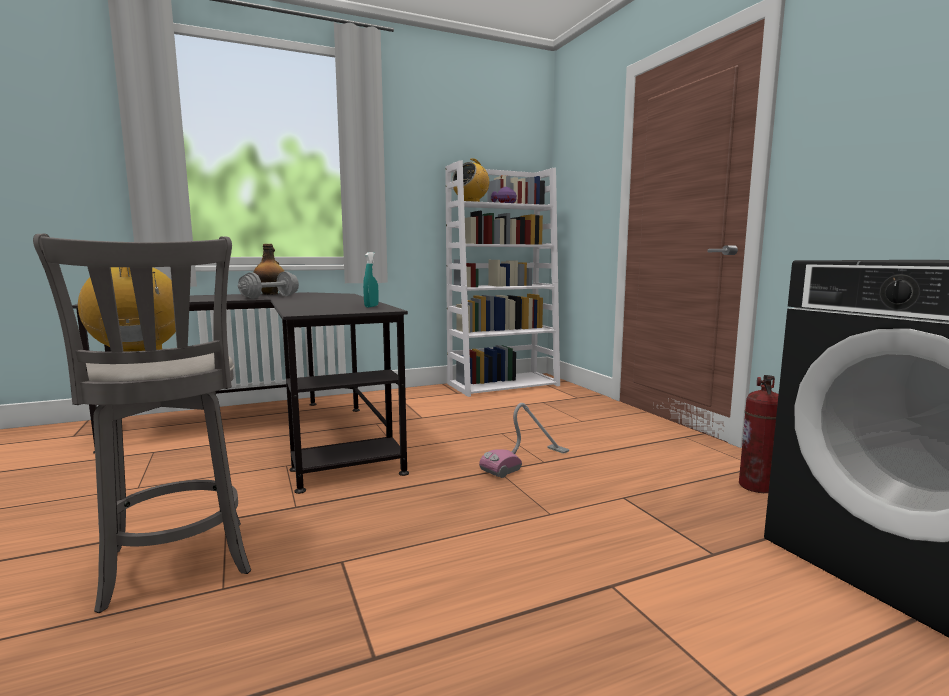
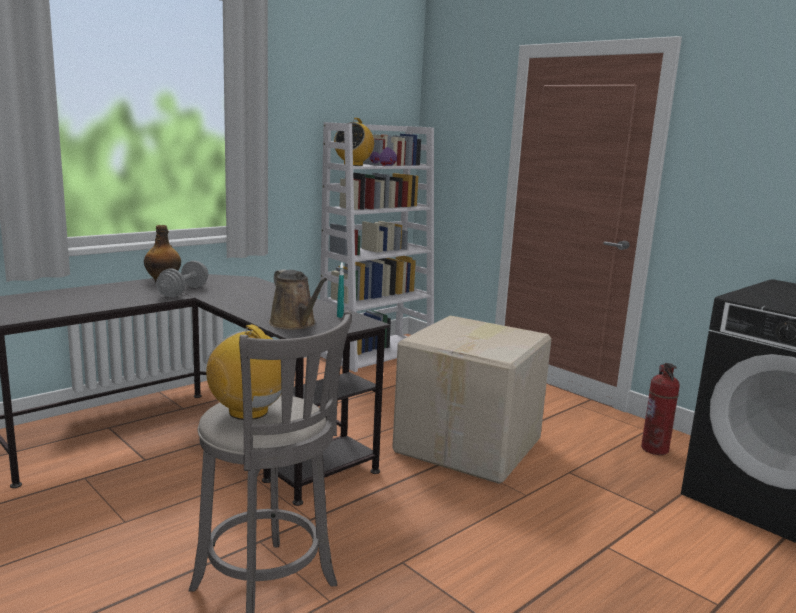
camera: 20 degrees left, 5 degrees up
vacuum cleaner [479,403,569,478] -> cardboard box [392,316,552,484]
none -> brown watering can [269,269,327,330]

